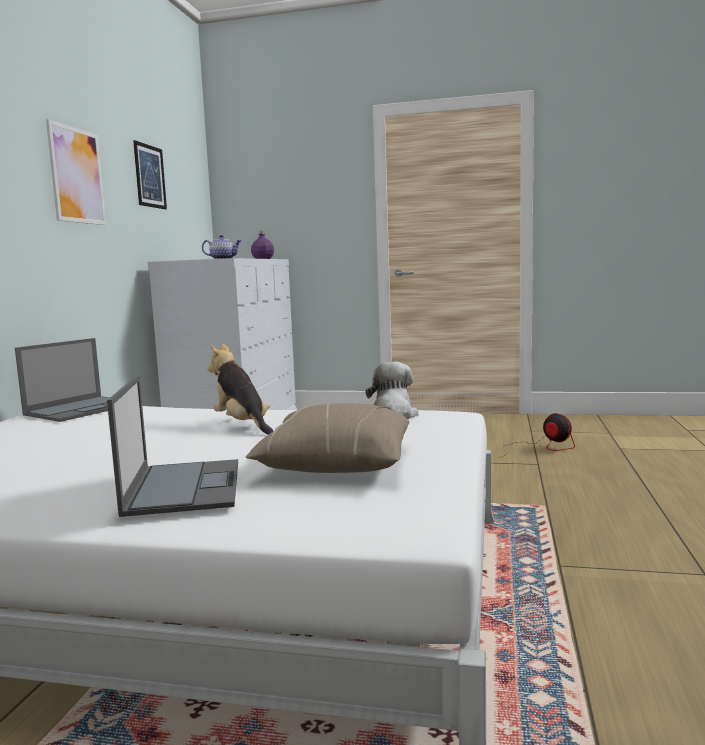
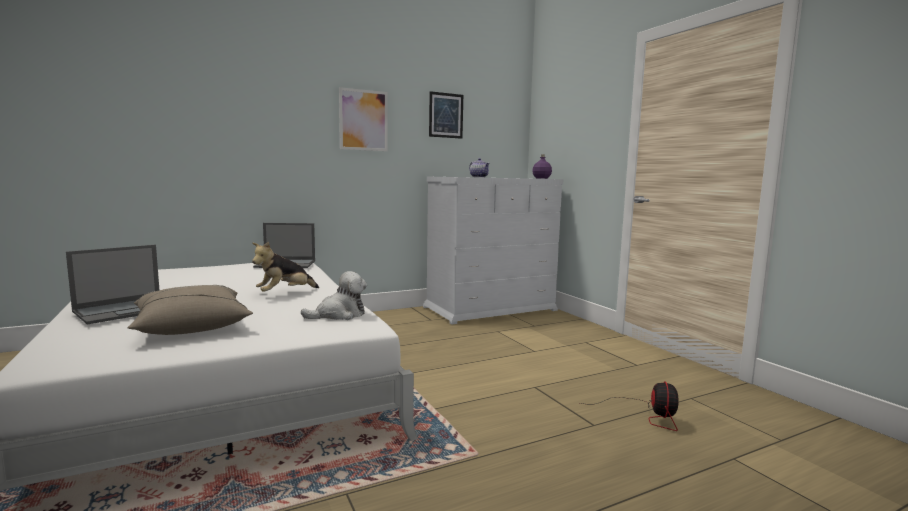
camera: 50 degrees right, 0 degrees up
plush toy [208,344,273,435] -> plush toy turned 150 degrees counterclockwise [252,241,319,292]

